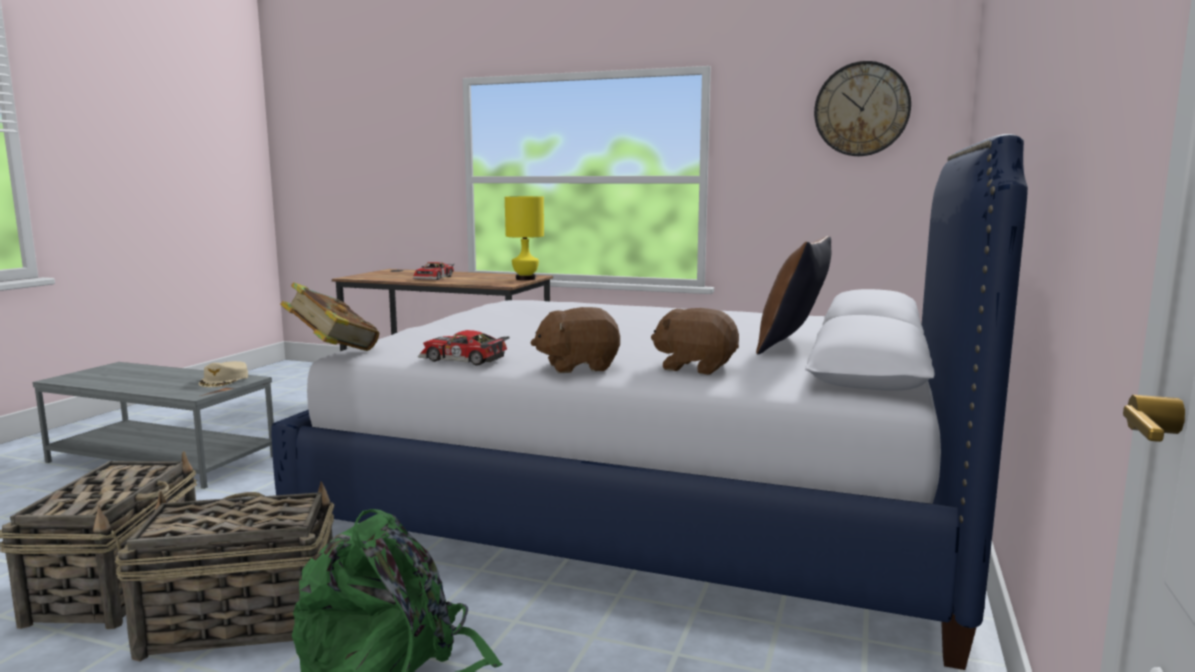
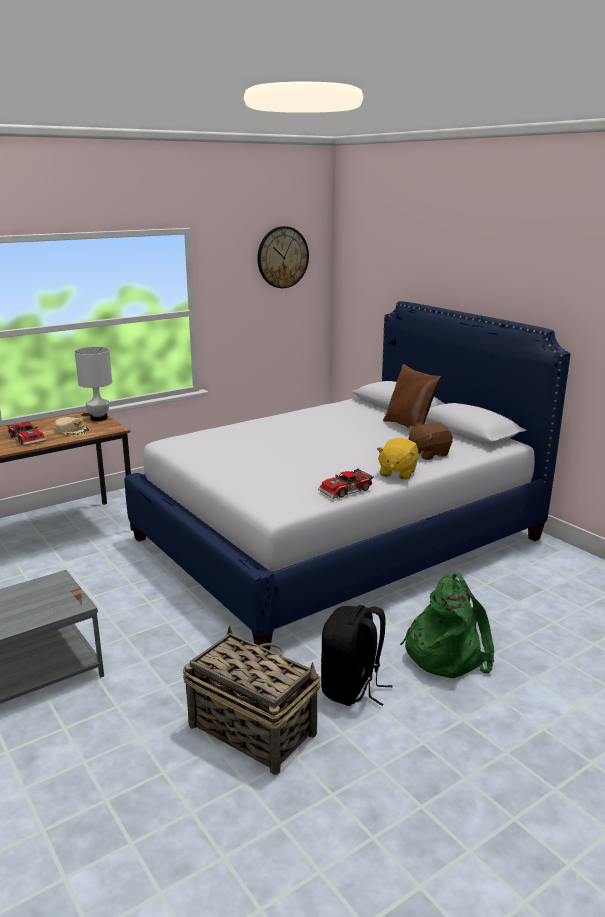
camera: 55 degrees left, 10 degrees up
basket [115,481,334,662] -> black backpack [321,605,393,706]
beige cap [199,361,248,387] -> beige cap moved to [55,417,89,436]
book [280,282,379,351] -> none
yellow table lamp [505,196,544,280] -> white table lamp [75,347,112,421]
brown plush toy [531,307,620,373] -> yellow plush toy [377,438,419,479]

